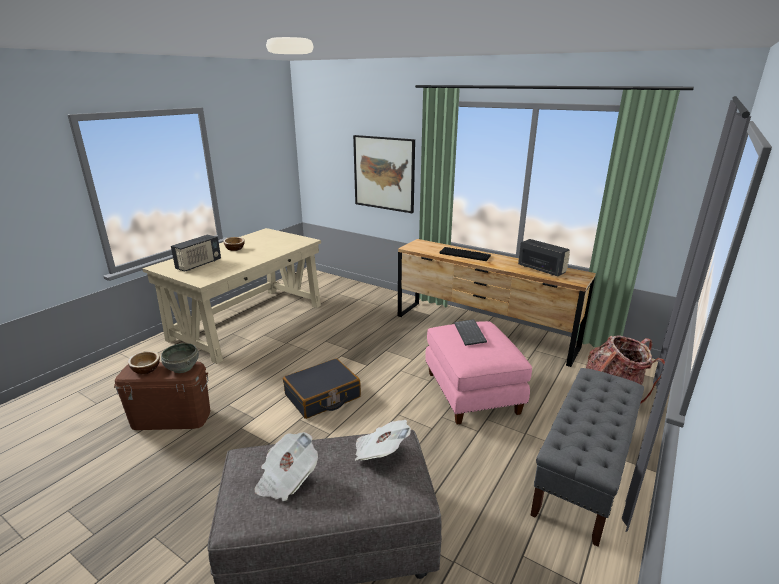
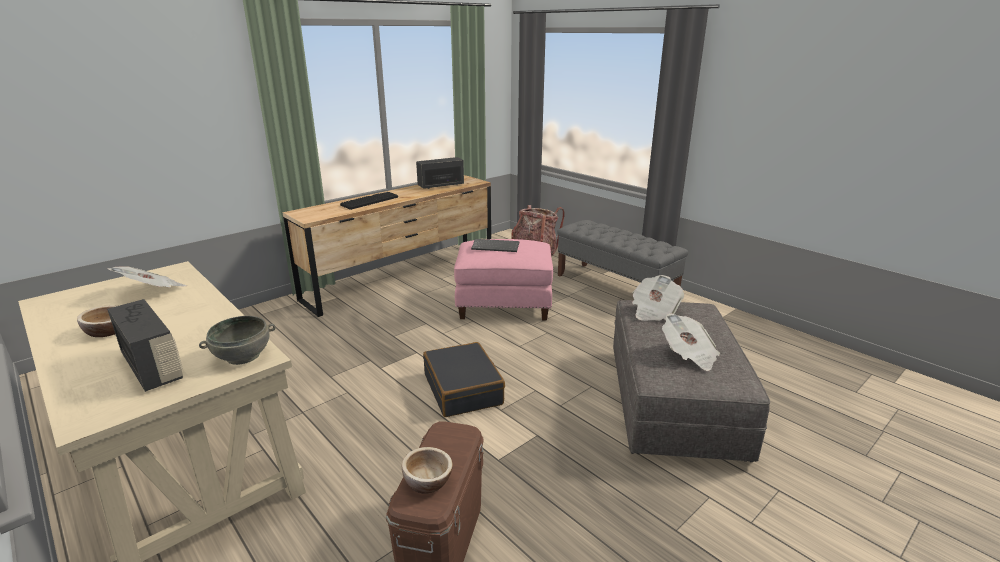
camera: 75 degrees left, 0 degrees up
grey bowl [161,343,199,373] -> grey bowl moved to [199,316,275,365]
picture [353,135,415,213] -> none
none -> newspaper [107,266,188,288]

